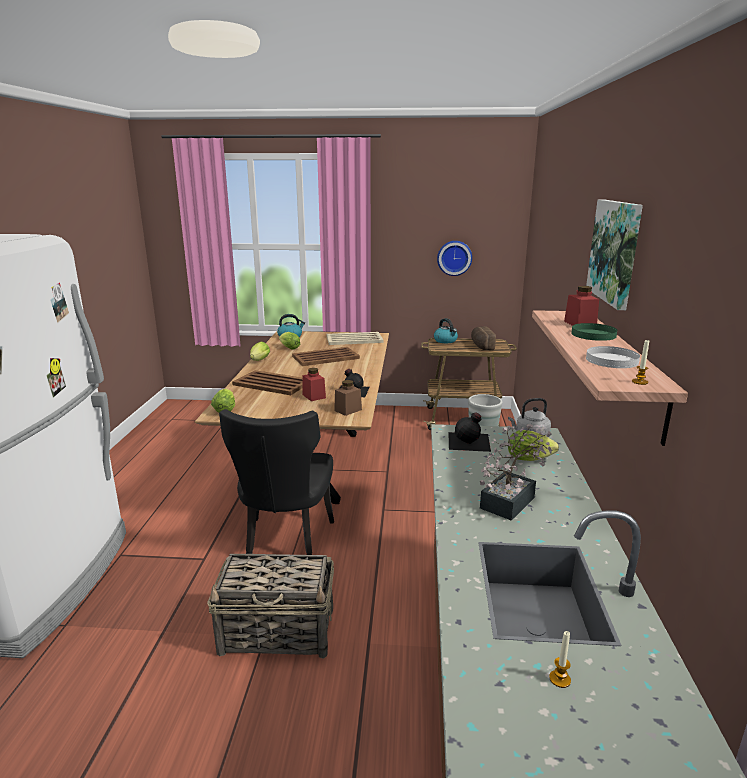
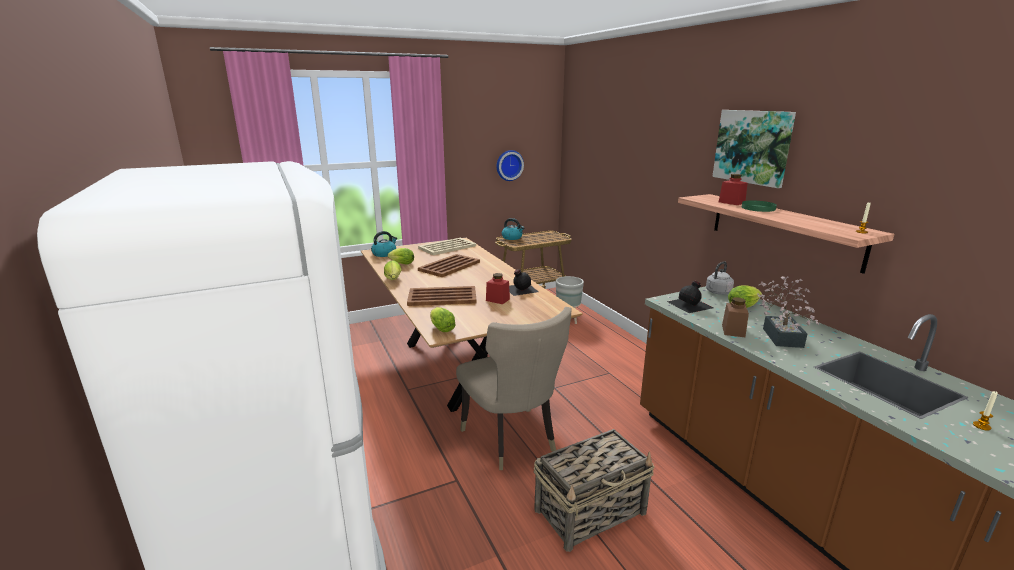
camera: 30 degrees left, 0 degrees up
black chair [219,409,334,555] -> beige chair [456,307,572,470]
brown jar [334,380,362,416] -> brown jar moved to [722,297,749,337]
bread [471,326,496,350] -> none
white plate [586,346,640,368] -> none

